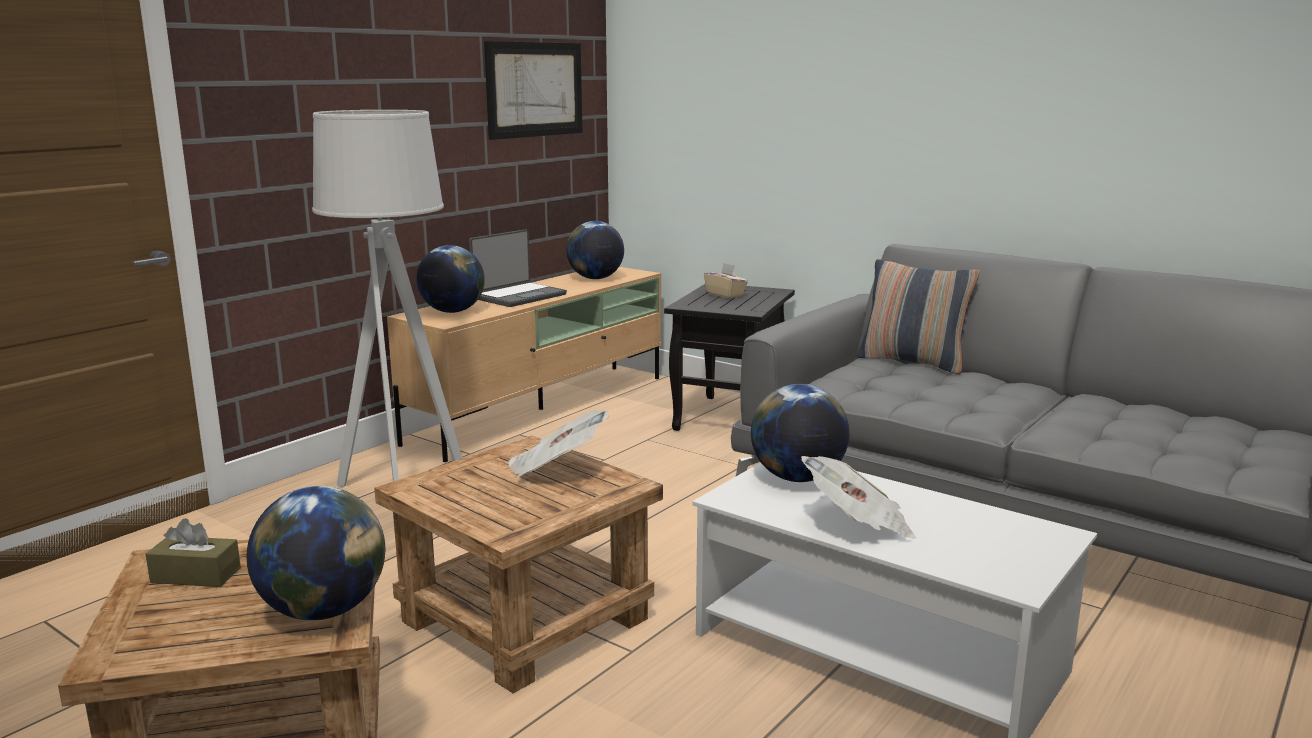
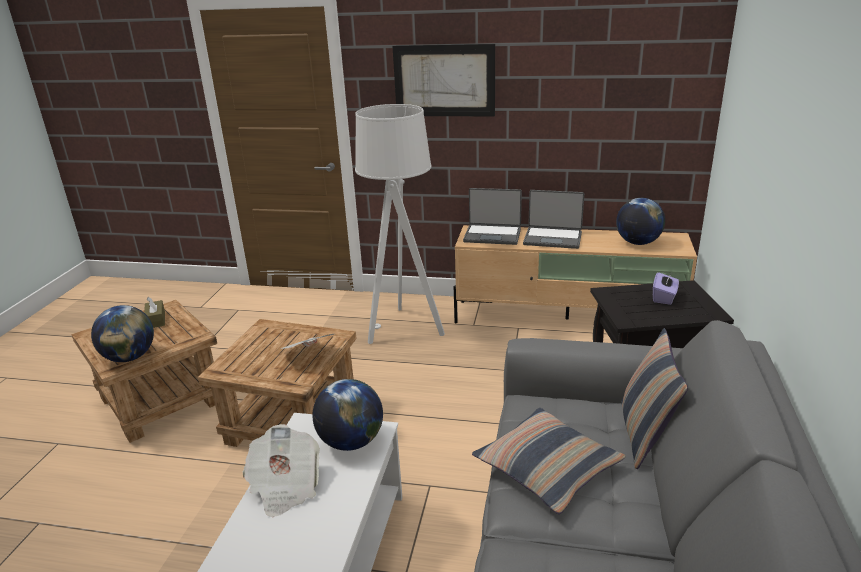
camera: 65 degrees right, 10 degrees up
globe [416,245,485,313] -> laptop [463,188,522,245]
picture [484,41,583,140] -> picture moved to [392,44,495,116]
beige tissue box [704,263,748,299] -> purple tissue box [653,272,679,305]
none -> pillow [472,408,626,514]

